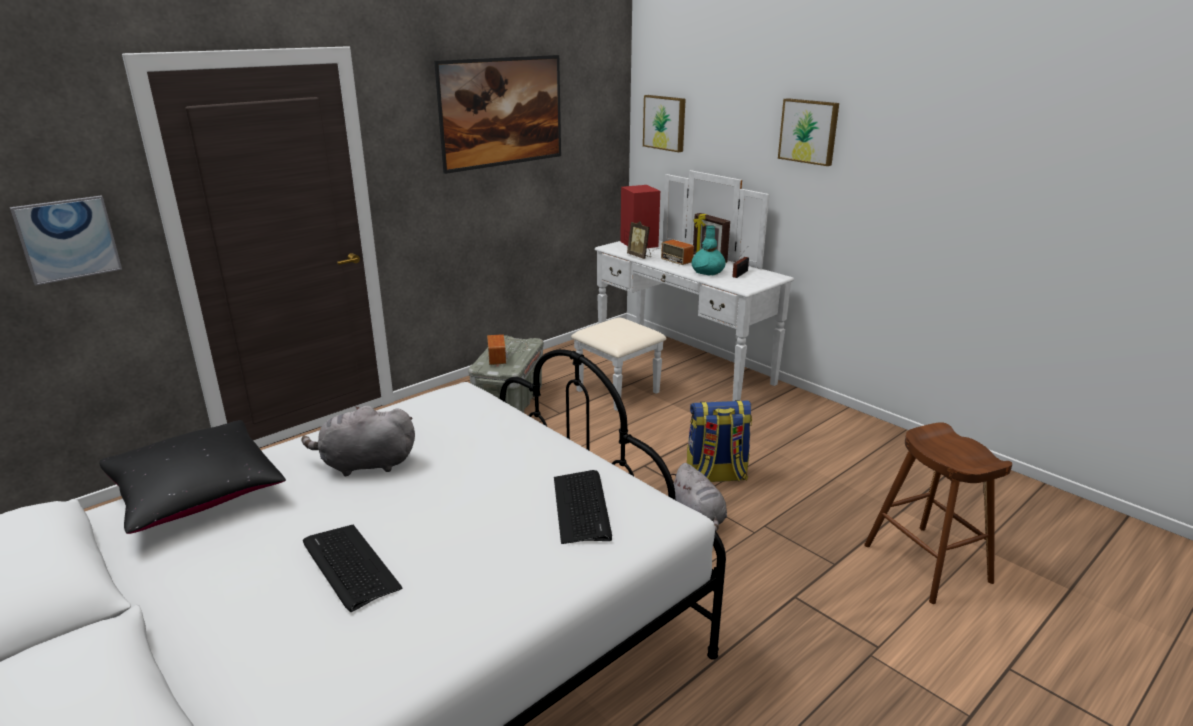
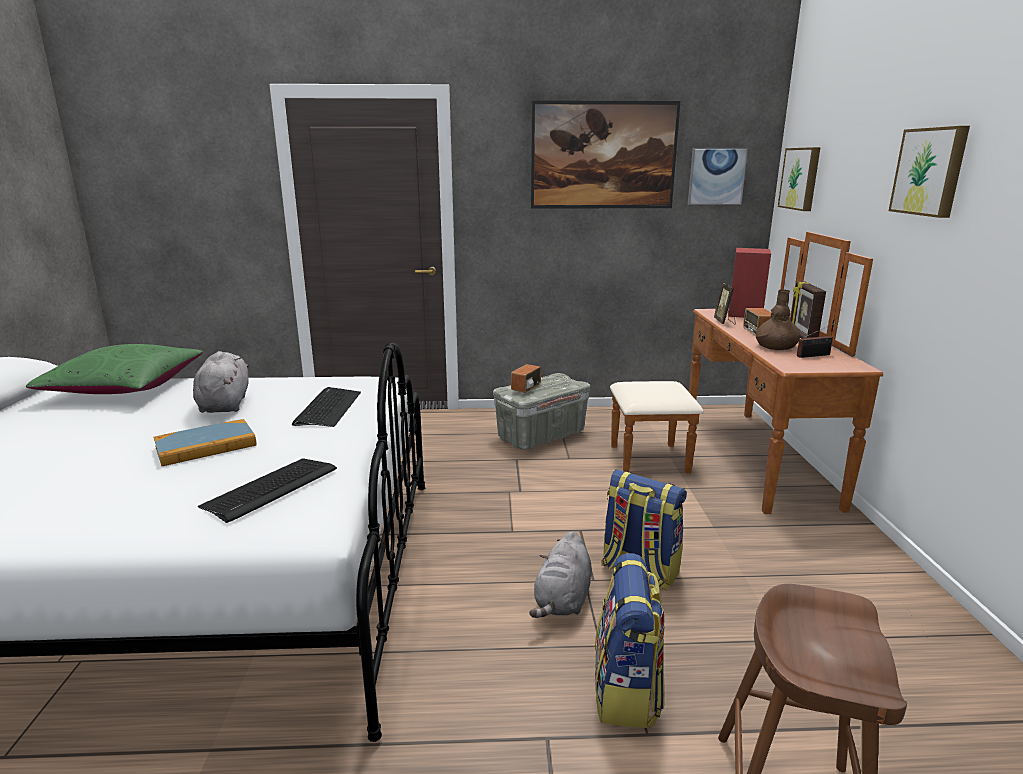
camera: 40 degrees right, 5 degrees down
picture [10,196,122,286] -> picture moved to [688,148,748,205]
black pillow [99,420,286,534] -> green pillow [26,344,203,394]
grey plush toy [301,406,415,477] -> grey plush toy turned 45 degrees clockwise [193,351,249,413]
keyboard [303,525,403,612] -> keyboard moved to [292,387,361,427]
white dresser [571,170,794,411] -> brown dresser [610,232,883,514]
turquoise vase [691,225,726,275] -> brown vase [756,289,800,350]
none -> book [153,419,257,466]
none -> backpack [595,553,665,728]

